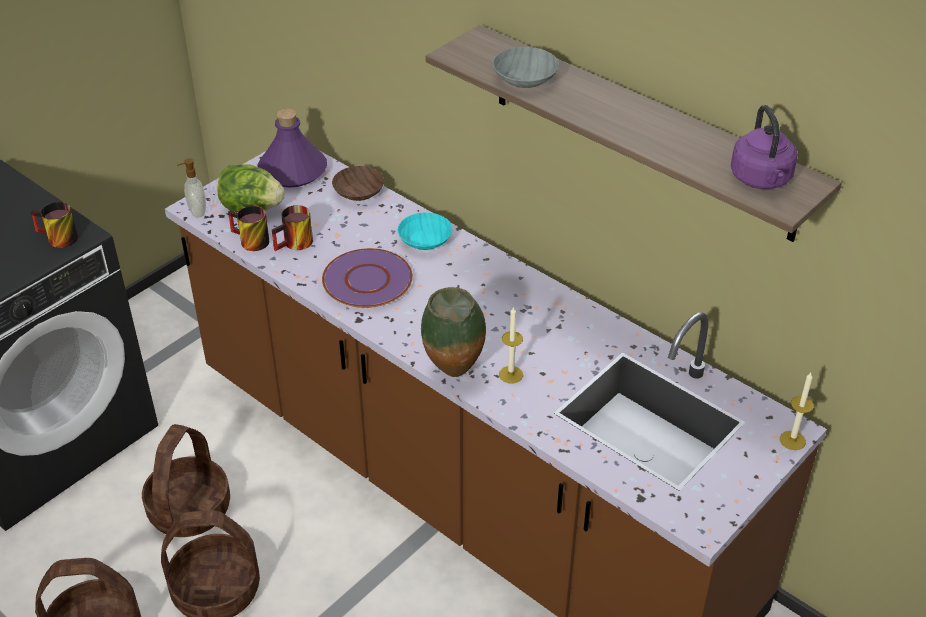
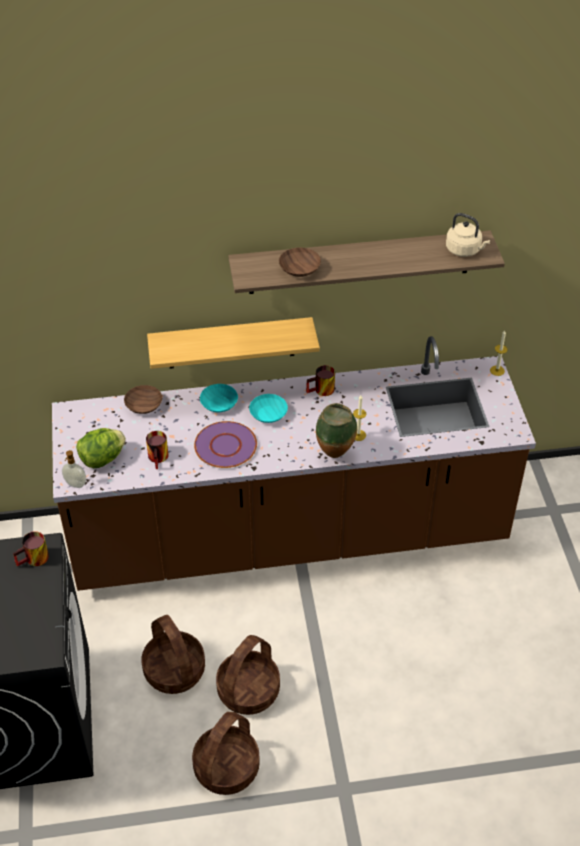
camera: 50 degrees left, 5 degrees up
mug [228,206,269,251] -> mug moved to [306,365,335,396]
purple bottle [257,109,327,188] -> none
grey bowl [493,47,559,88] -> brown bowl [279,248,321,277]
purple kettle [731,105,798,189] -> beige kettle [446,213,490,257]
none -> shelf [147,317,320,369]
none -> turquoise bowl [249,394,288,423]

